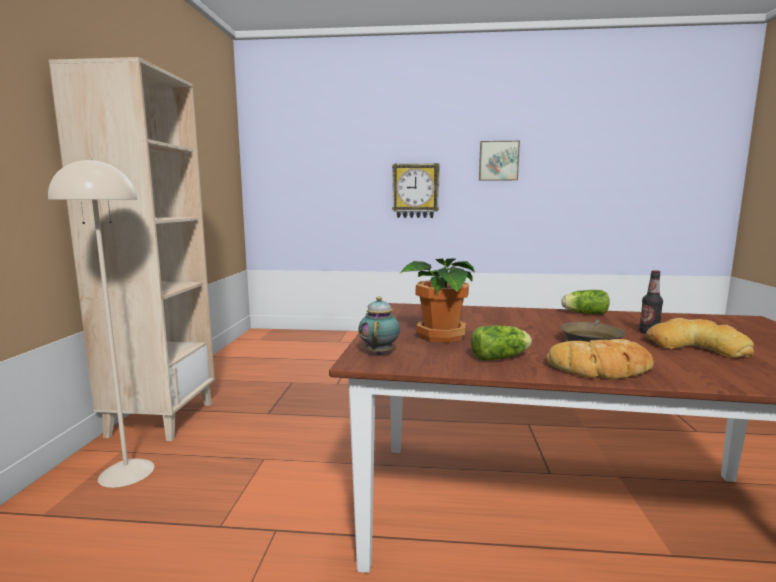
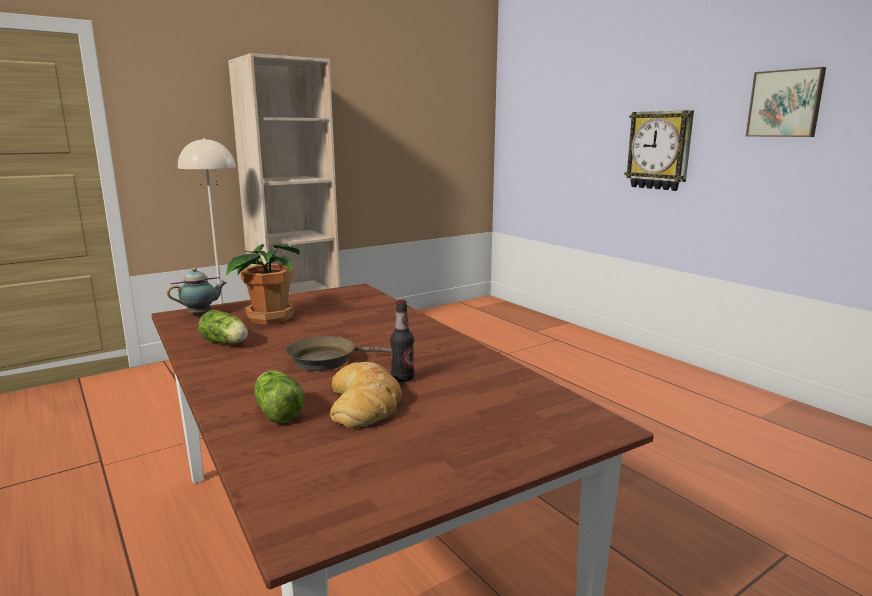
camera: 50 degrees right, 5 degrees up
bread [546,339,654,379] -> none
lettuce [561,290,610,315] -> lettuce moved to [254,370,305,423]

